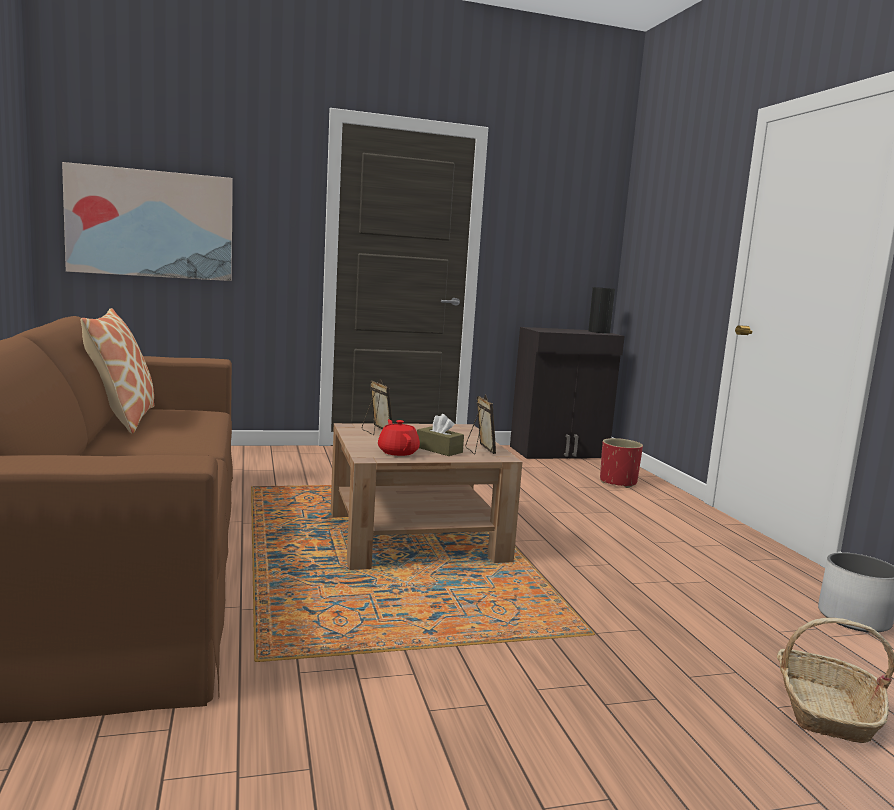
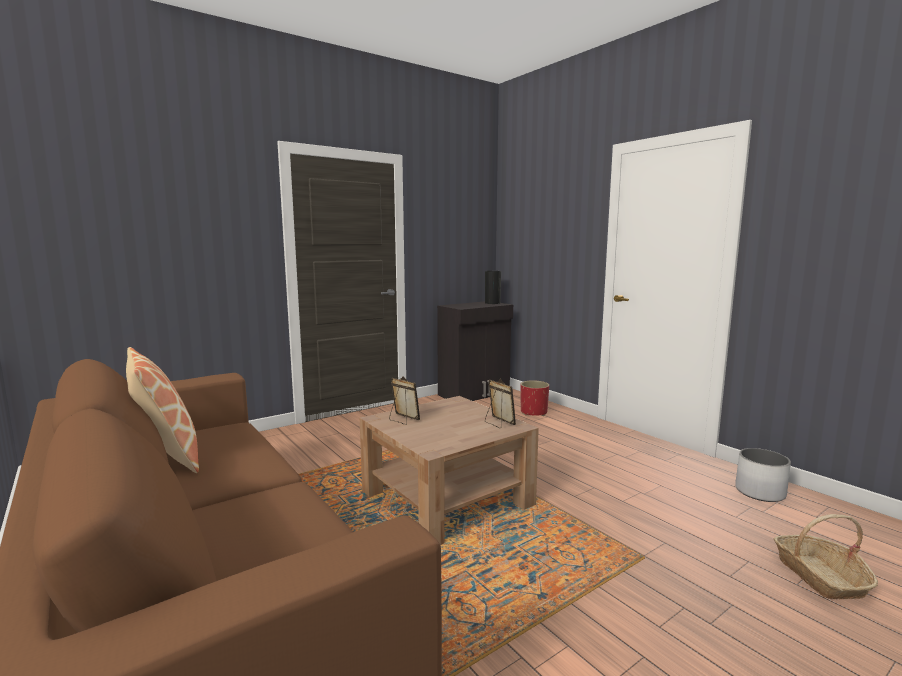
camera: 20 degrees left, 0 degrees up
picture [62,162,233,281] -> none
red teapot [378,420,420,456] -> none
brown tissue box [417,414,464,456] -> none

